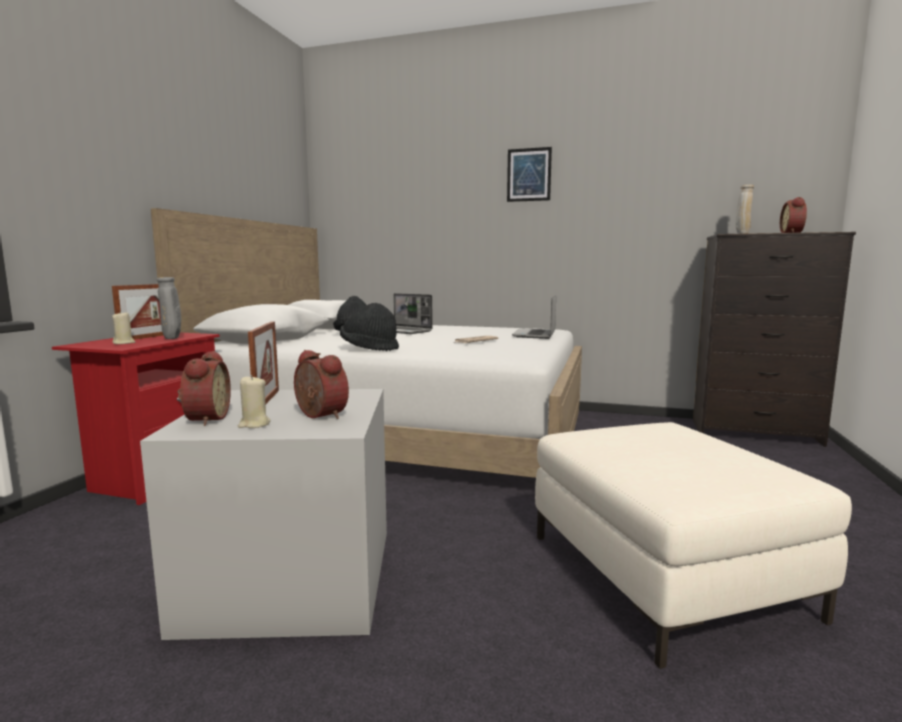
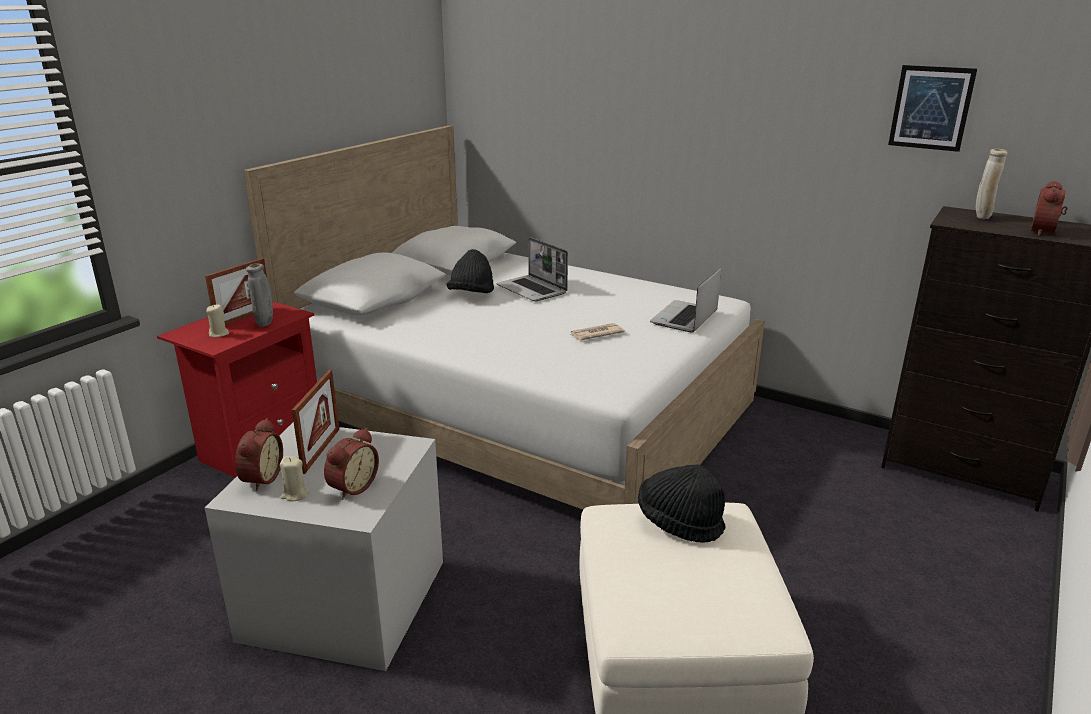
camera: 15 degrees right, 15 degrees up
alarm clock [294,350,349,419] -> alarm clock turned 60 degrees clockwise [324,428,379,500]
black hat [340,303,399,351] -> black hat moved to [638,465,725,543]
picture [507,147,552,202] -> picture moved to [888,65,977,152]

